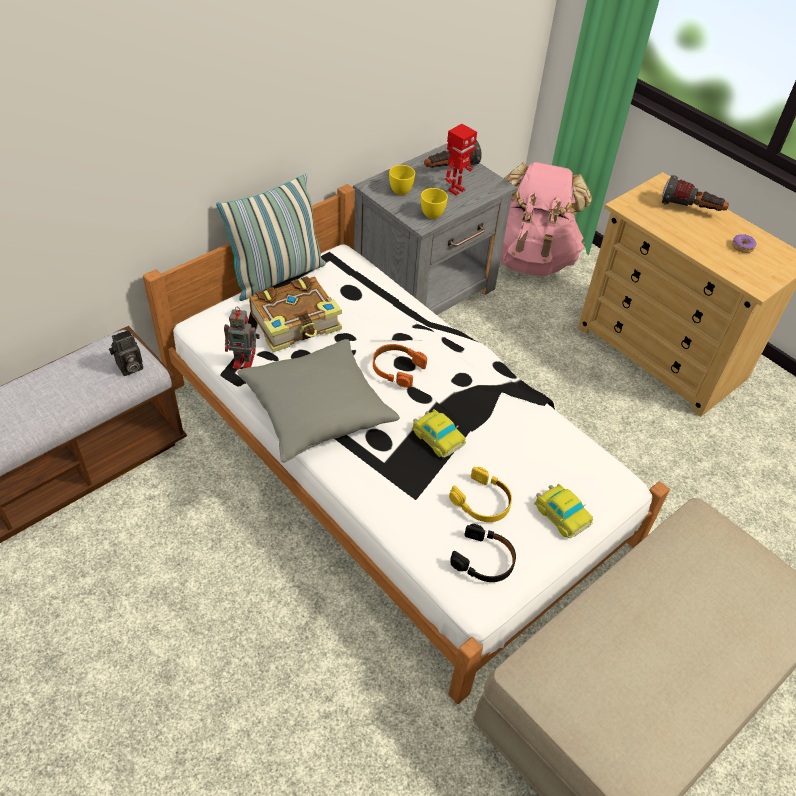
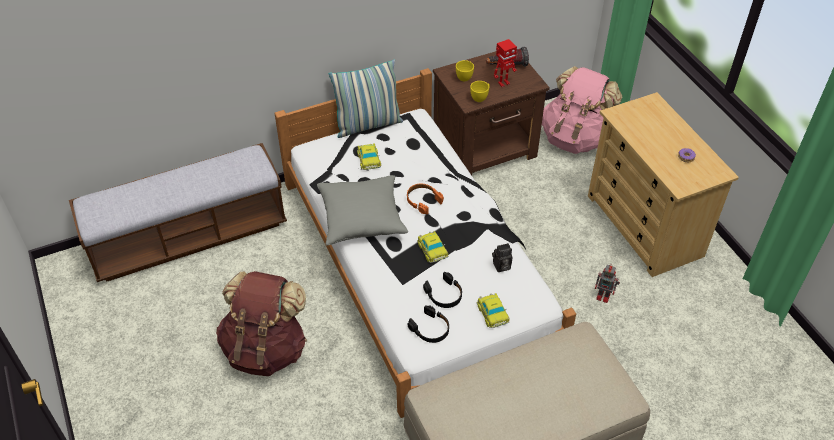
camera: 20 degrees right, 0 degrees up
camera [109,330,143,376] -> camera moved to [492,243,513,272]
toy robot [224,307,260,369] -> toy robot moved to [595,265,620,303]
book [249,276,342,352] -> toy car [357,143,381,170]
grey nightstand [353,143,518,315] -> brown nightstand [433,51,550,175]
yellow headphones [449,467,512,522] -> black headphones [423,272,462,308]
flashlight [662,175,729,211] -> none
none -> brown backpack [216,271,307,376]

